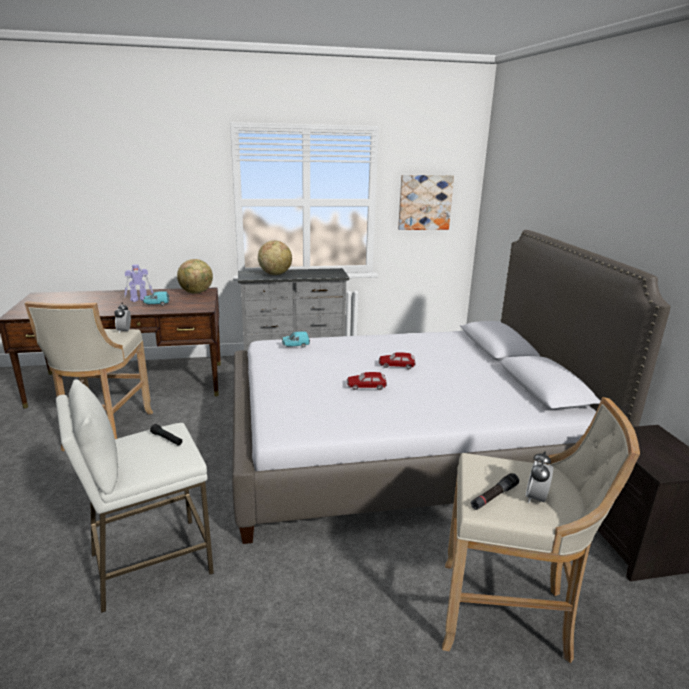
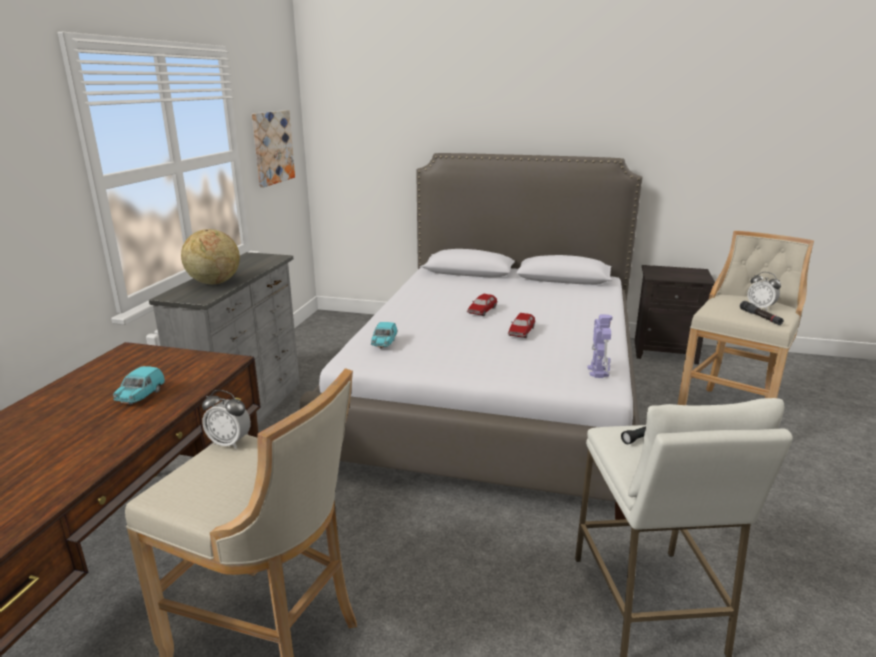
camera: 65 degrees left, 0 degrees up
toy robot [124,264,153,302] -> toy robot moved to [587,314,612,378]
globe [177,259,213,294] -> none

